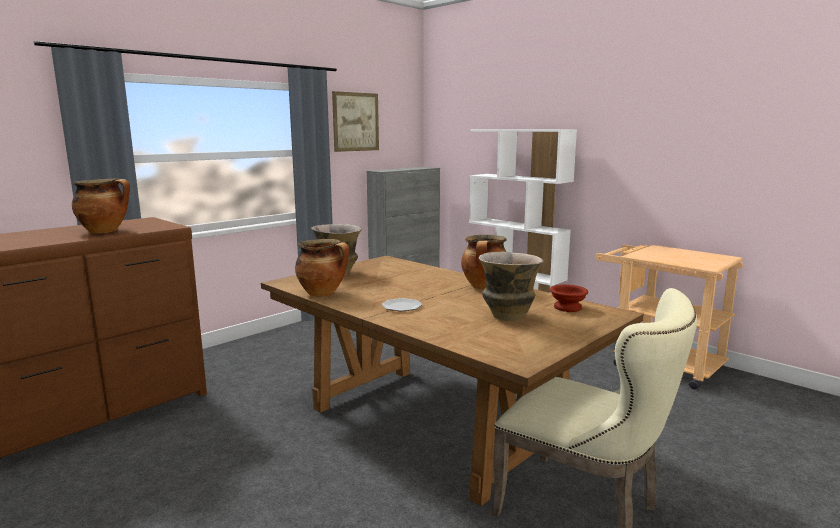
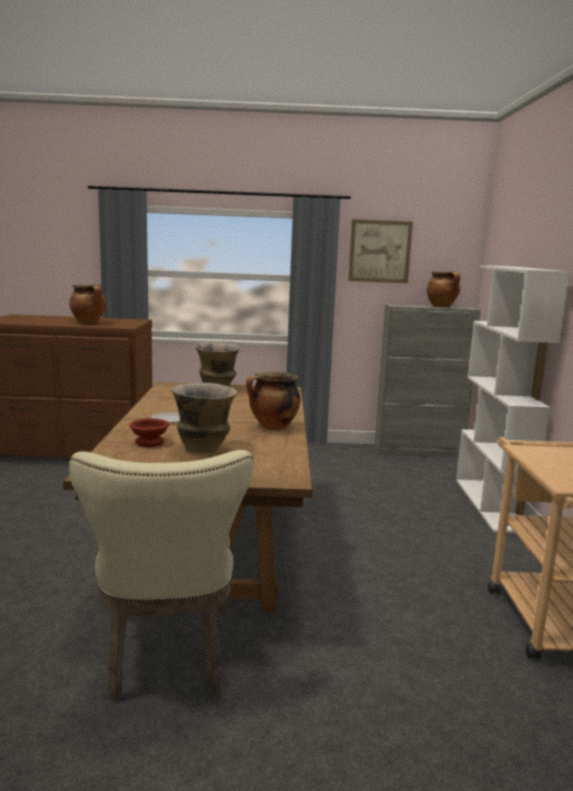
camera: 45 degrees right, 0 degrees up
cooking pot [295,239,349,297] -> cooking pot moved to [427,271,460,307]
brown bowl [550,284,588,312] -> brown bowl moved to [130,418,169,447]

